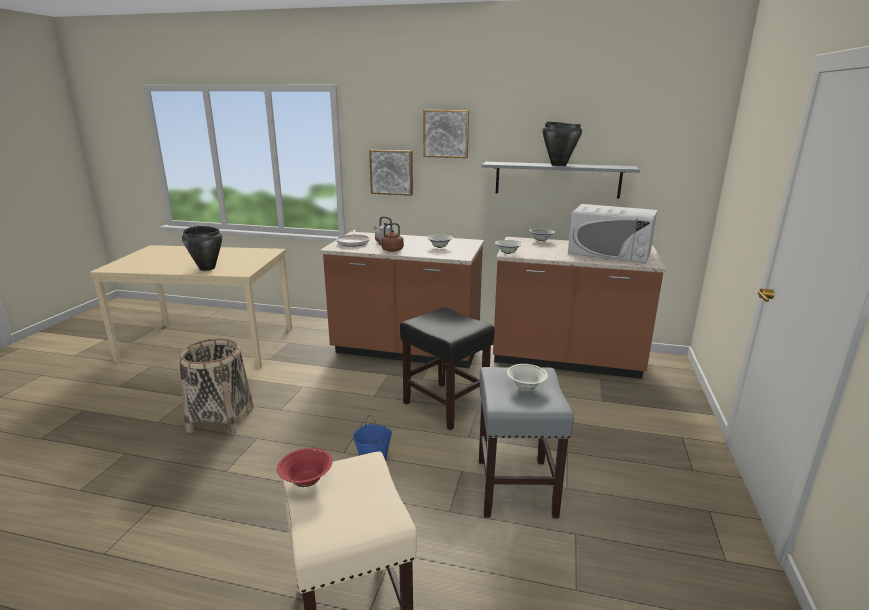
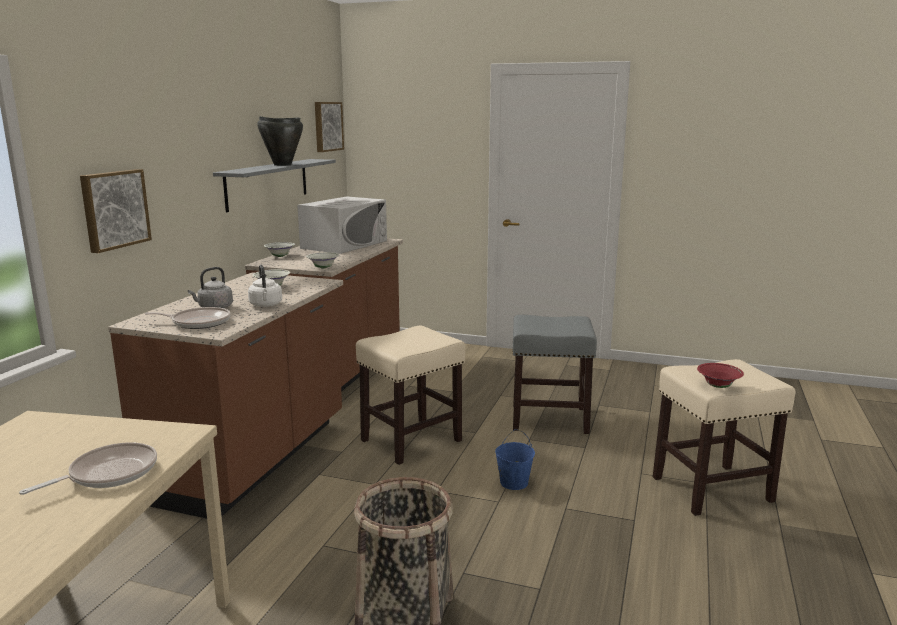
camera: 85 degrees left, 5 degrees down
black cooking pot [182,226,222,271] -> frying pan [19,442,157,495]
brown kettle [375,223,404,252] -> white kettle [248,265,282,307]
black stool [400,307,495,430] -> beige stool [356,326,465,465]
picture [423,110,469,158] -> picture moved to [315,102,344,152]
white bowl [507,364,548,390] -> none

